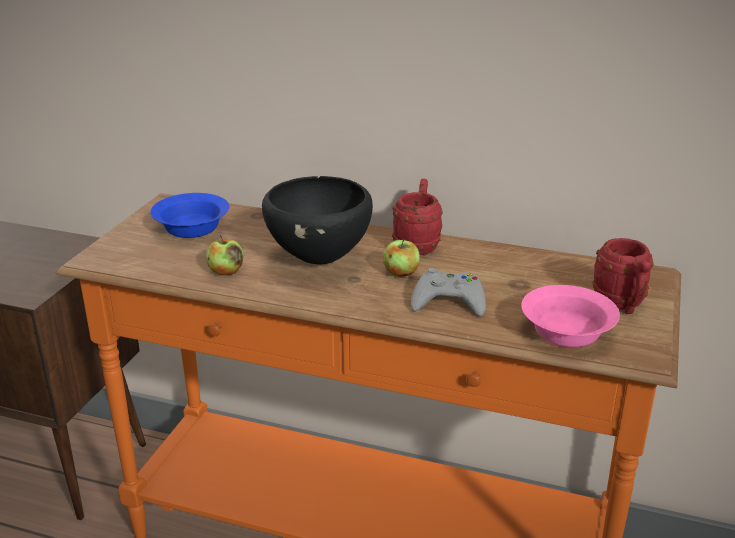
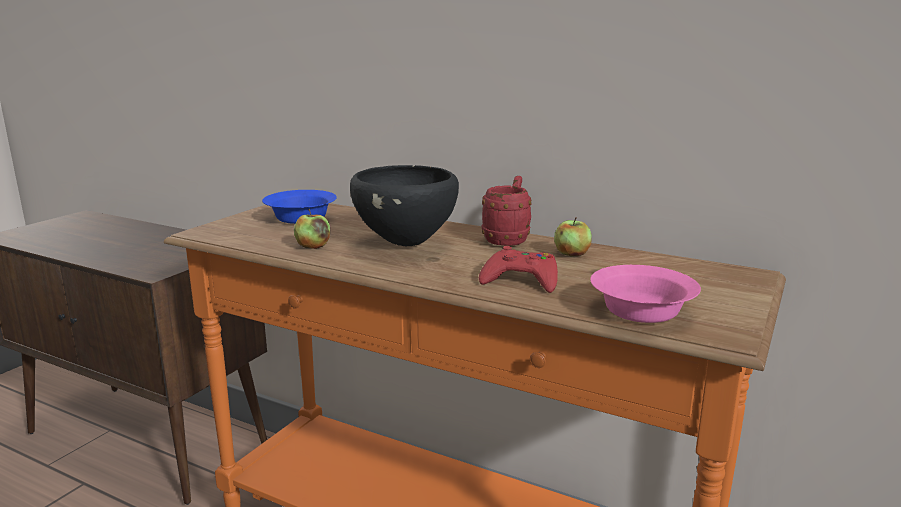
camera: 10 degrees right, 10 degrees down
apple [383,239,420,277] -> apple moved to [554,217,592,256]
grey game controller [411,268,486,317] -> red game controller [479,246,558,293]
red mug [592,238,654,314] -> none

